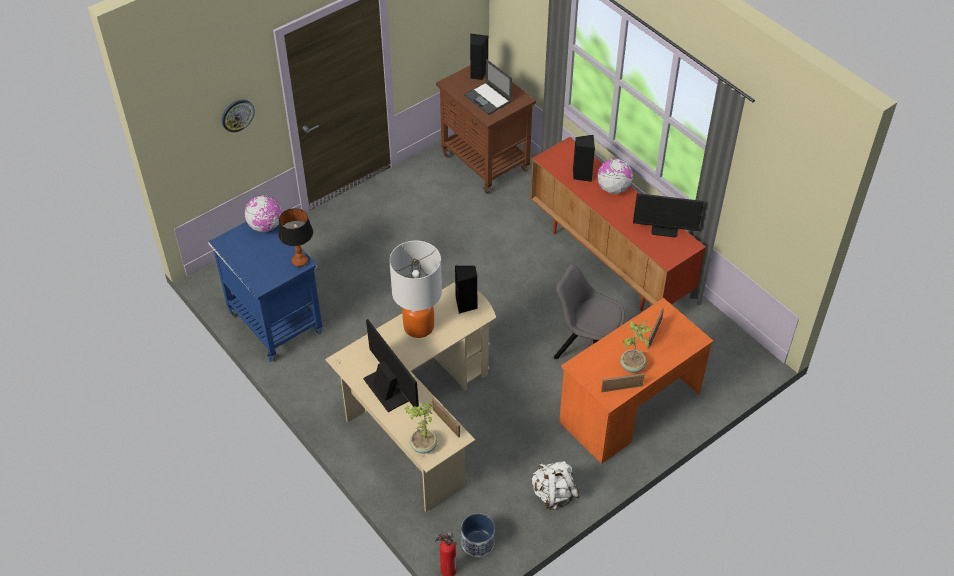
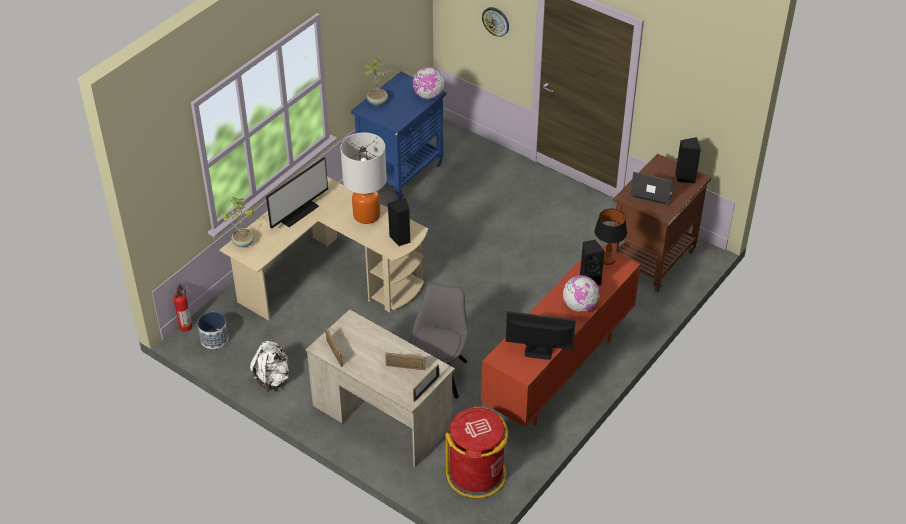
camera: 75 degrees right, 5 degrees down
table lamp [278,208,313,267] -> table lamp moved to [594,209,627,265]
picture frame [432,397,460,438] -> picture frame moved to [413,364,439,402]
laptop [464,59,512,115] -> laptop turned 75 degrees clockwise [630,172,676,205]
orange desk [559,298,713,464] -> beige desk [306,309,455,467]
potted plant [620,320,652,373] -> potted plant moved to [364,56,394,106]
monitor [633,193,704,237] -> monitor turned 105 degrees clockwise [506,311,576,360]
none -> red trash can [445,407,508,498]

